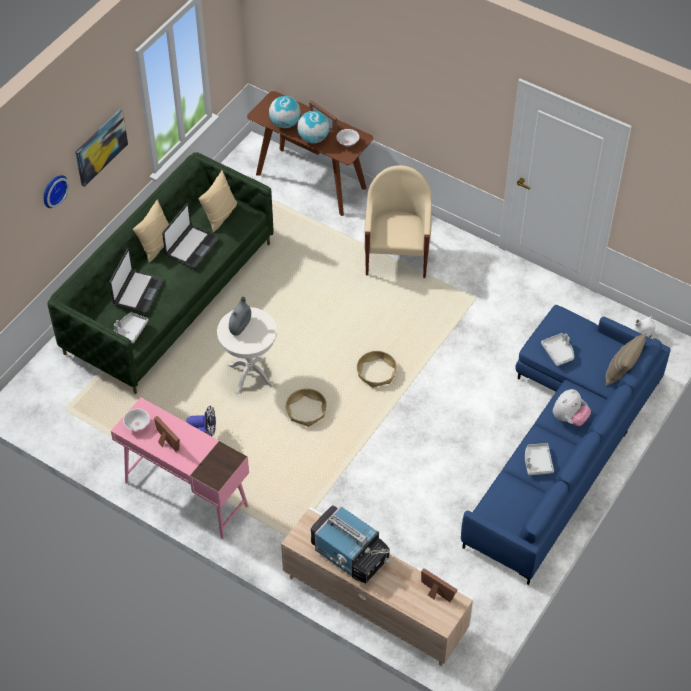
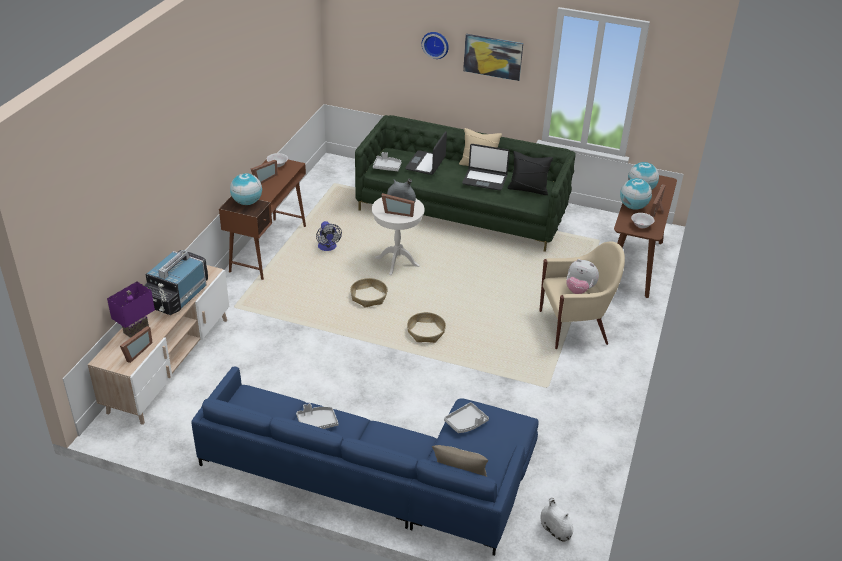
camera: 75 degrees right, 15 degrees down
laptop [109,248,164,313] -> laptop turned 105 degrees clockwise [405,131,447,175]
pink desk [111,397,249,539] -> brown desk [219,159,306,280]
beige pillow [199,170,238,232] -> black pillow [507,151,553,195]
plush toy [553,389,591,426] -> plush toy moved to [566,259,599,294]
none -> purple table lamp [107,281,155,338]
none -> globe [230,173,262,205]
none -> picture frame [381,193,415,217]

